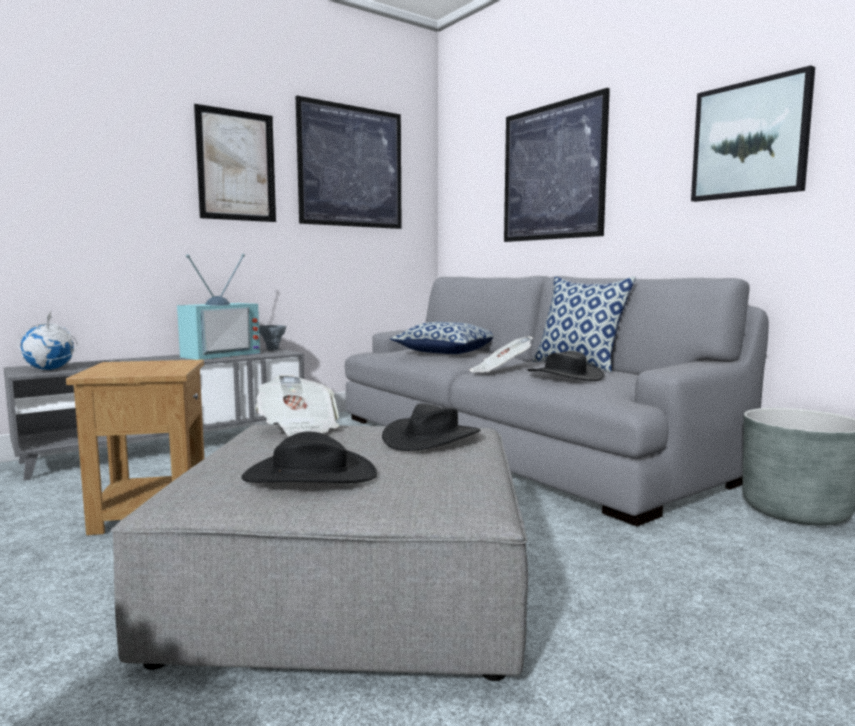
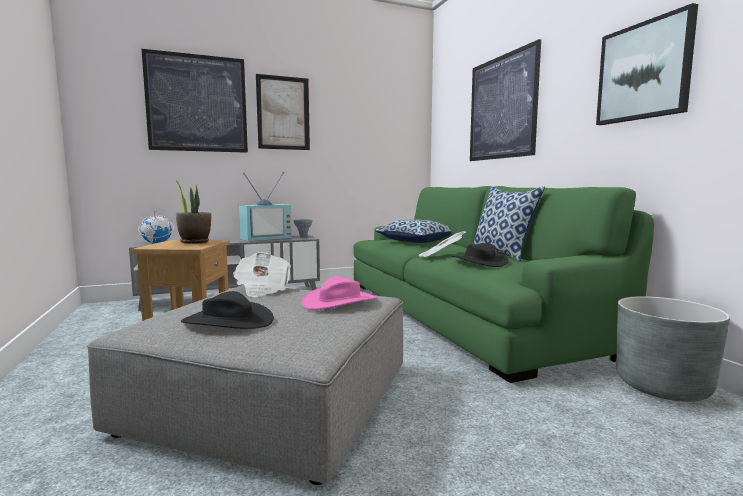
camera: 15 degrees right, 0 degrees up
picture [296,96,401,229] -> picture moved to [142,49,248,153]
grey sofa [345,276,769,526] -> green sofa [353,186,654,383]
black hat [382,403,480,451] -> pink hat [301,277,377,310]
none -> potted plant [175,180,211,244]

